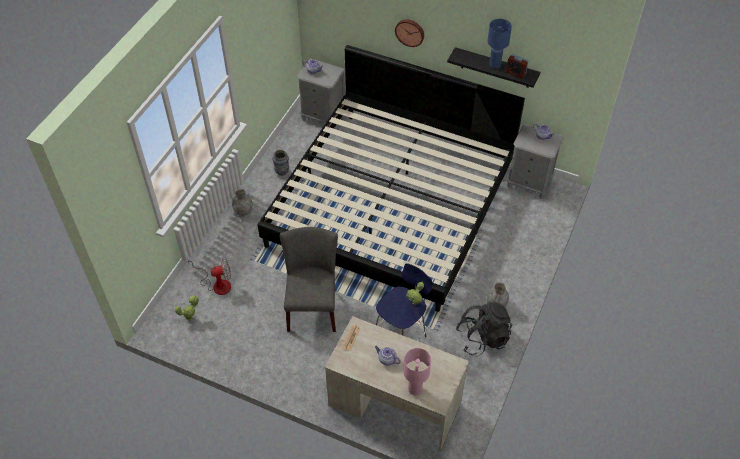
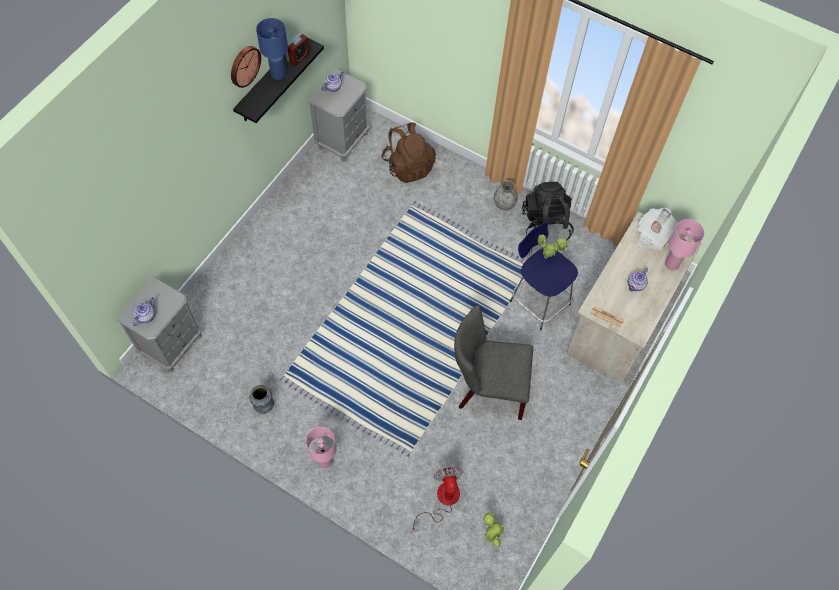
camera: 85 degrees left, 10 degrees up
grey vase [232,189,253,216] -> pink table lamp [306,427,337,468]
bed [258,45,525,312] -> none
wall clock [395,20,424,47] -> wall clock moved to [231,46,261,88]
none -> brown backpack [381,123,436,183]
none -> newspaper [637,208,678,251]

